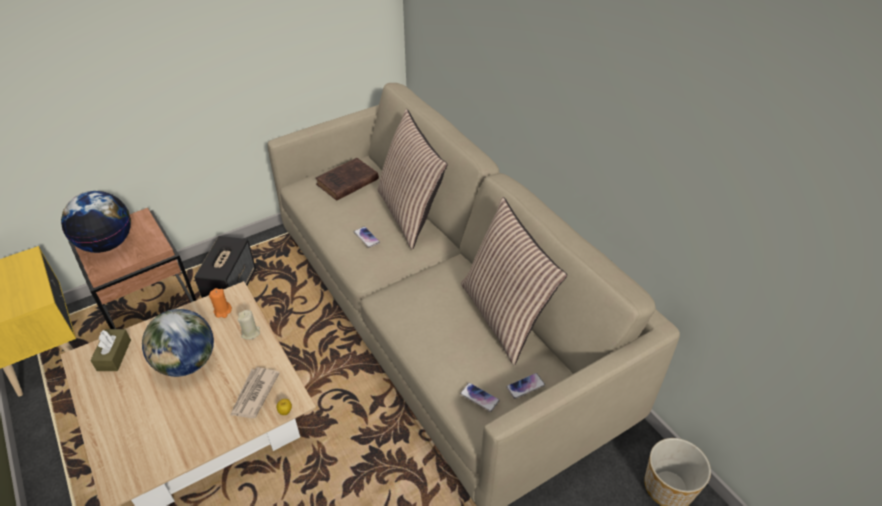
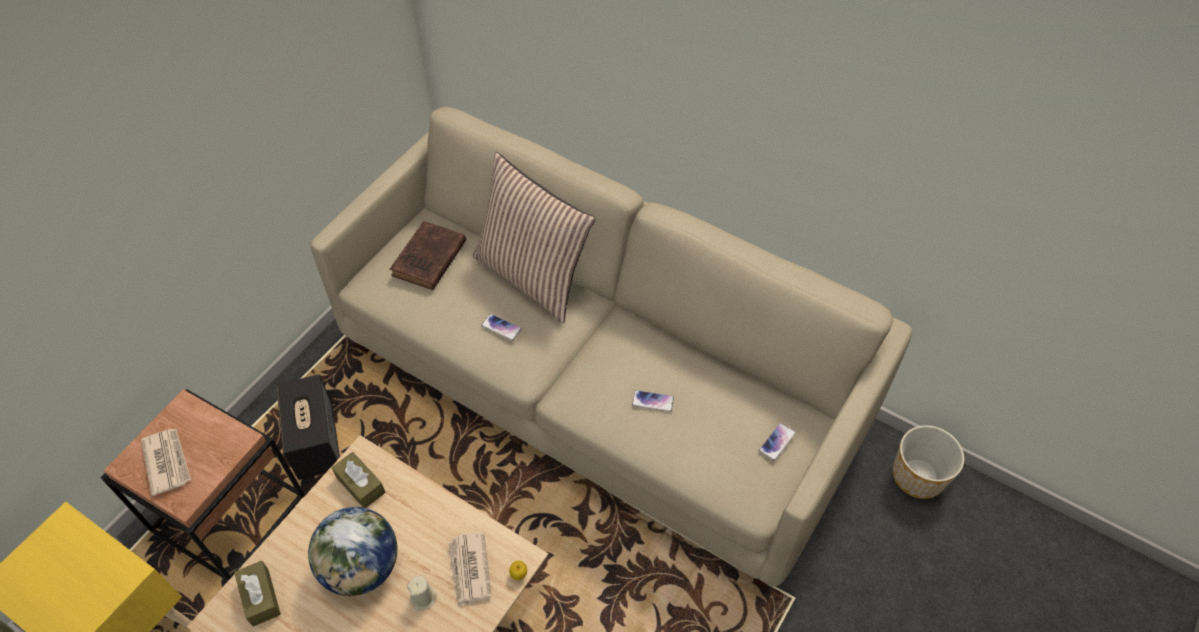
camera: 25 degrees left, 10 degrees up
globe [61,191,131,253] -> newspaper [141,429,191,496]
orange candle [209,288,232,318] -> brown tissue box [332,452,385,508]
beige candle [238,310,260,340] -> beige candle moved to [407,575,437,611]
phone [460,383,500,412] -> phone moved to [632,390,674,412]
pillow [461,197,567,366] -> none

